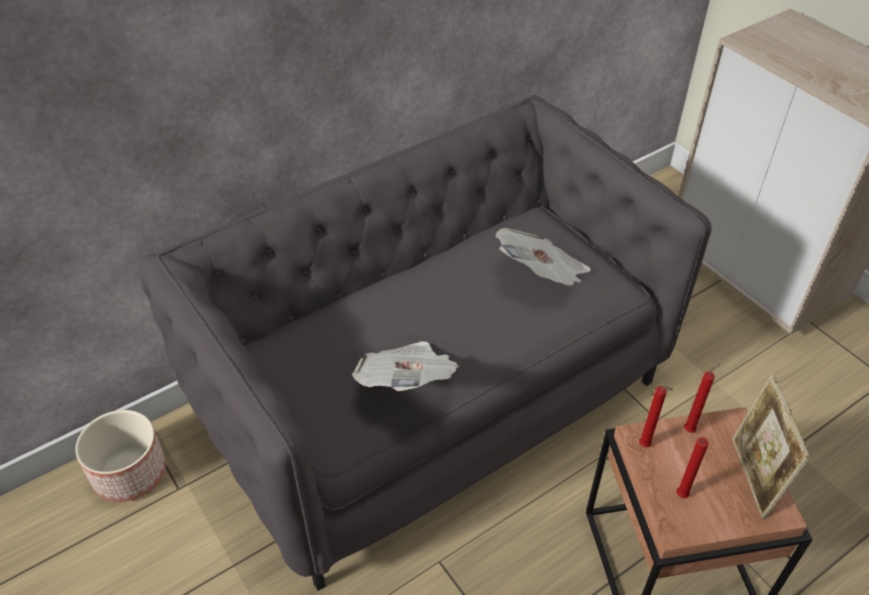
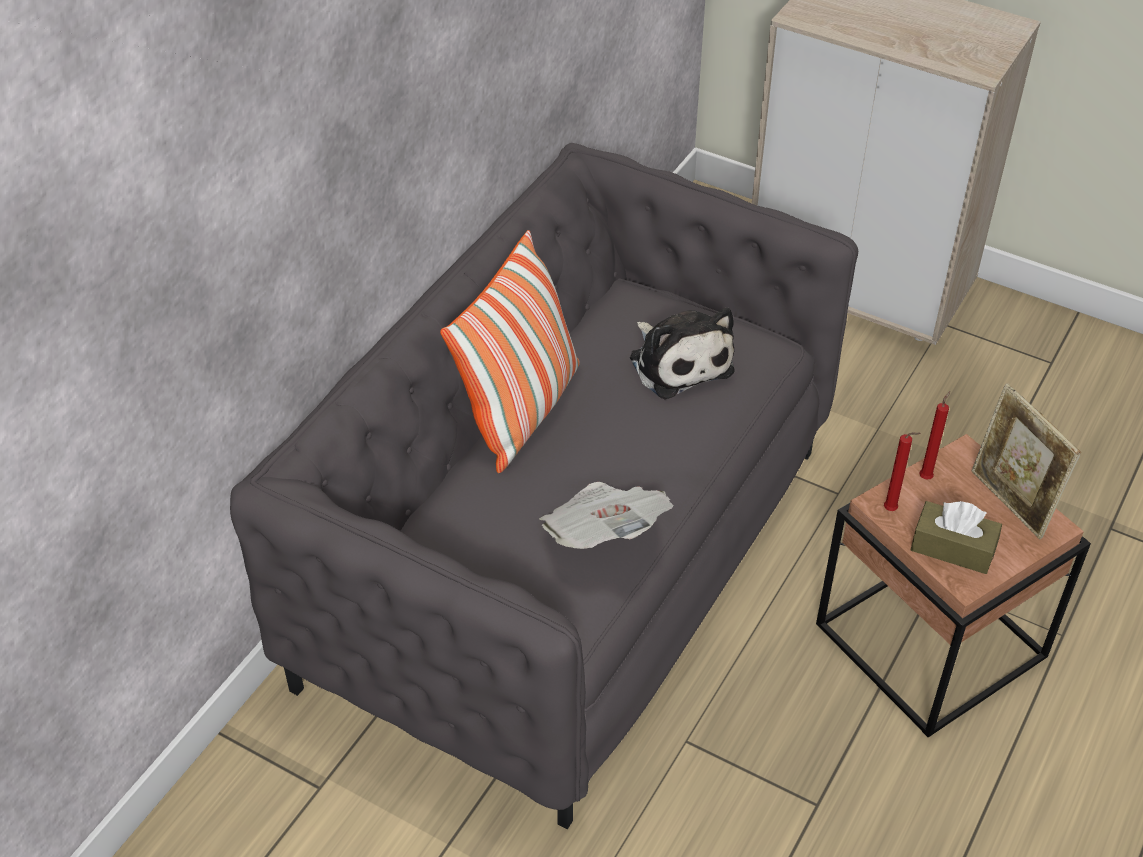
camera: 25 degrees left, 0 degrees up
planter [75,410,166,502] -> none
newspaper [496,228,591,286] -> plush toy [630,308,735,399]
red candle [677,438,709,498] -> brown tissue box [911,501,1002,574]
none -> pillow [440,230,580,473]

